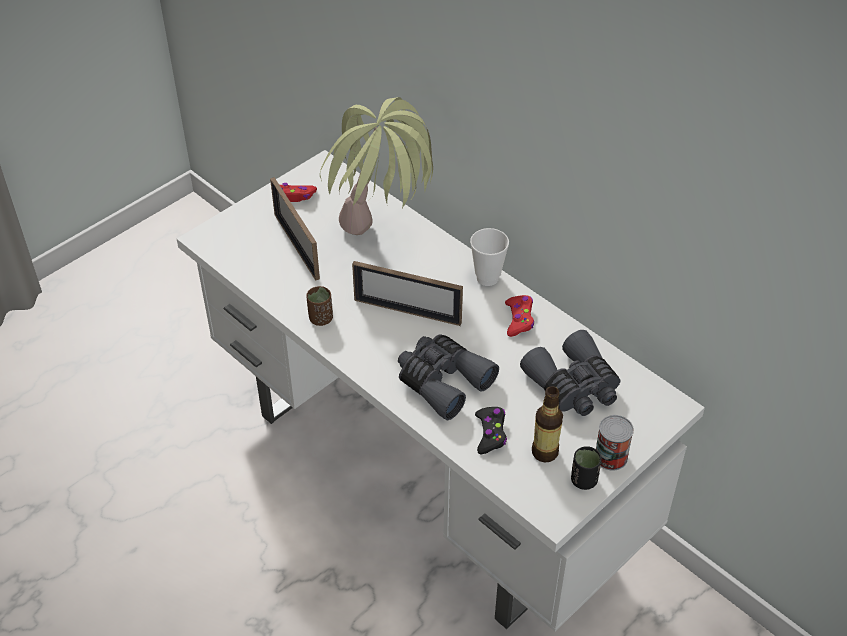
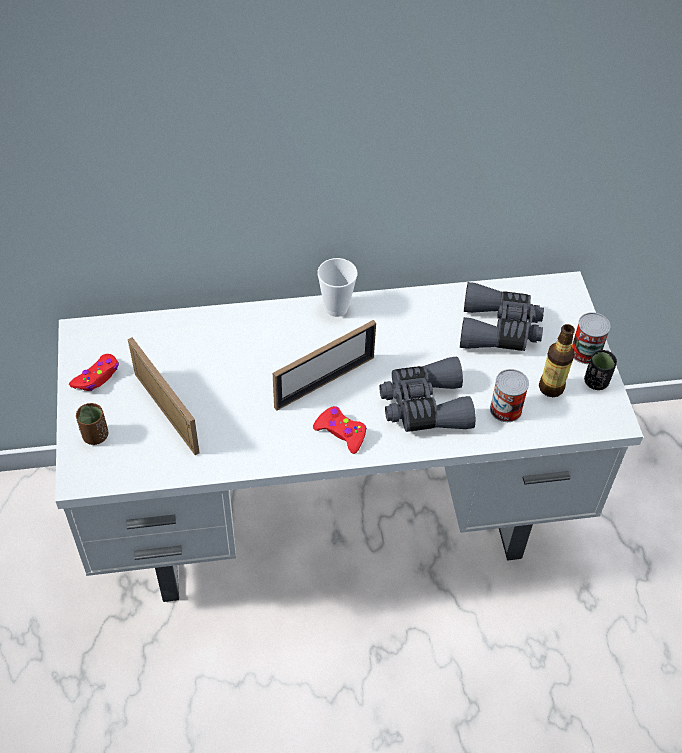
camera: 55 degrees left, 5 degrees up
picture frame [270,177,320,280] -> picture frame turned 135 degrees counterclockwise [128,338,200,455]
brown cup [306,286,333,326] -> brown cup moved to [76,403,108,445]
potted plant [320,97,433,235] -> none
black game controller [475,407,507,455] -> can [490,369,529,422]
red game controller [505,295,534,337] -> red game controller moved to [313,406,367,454]

